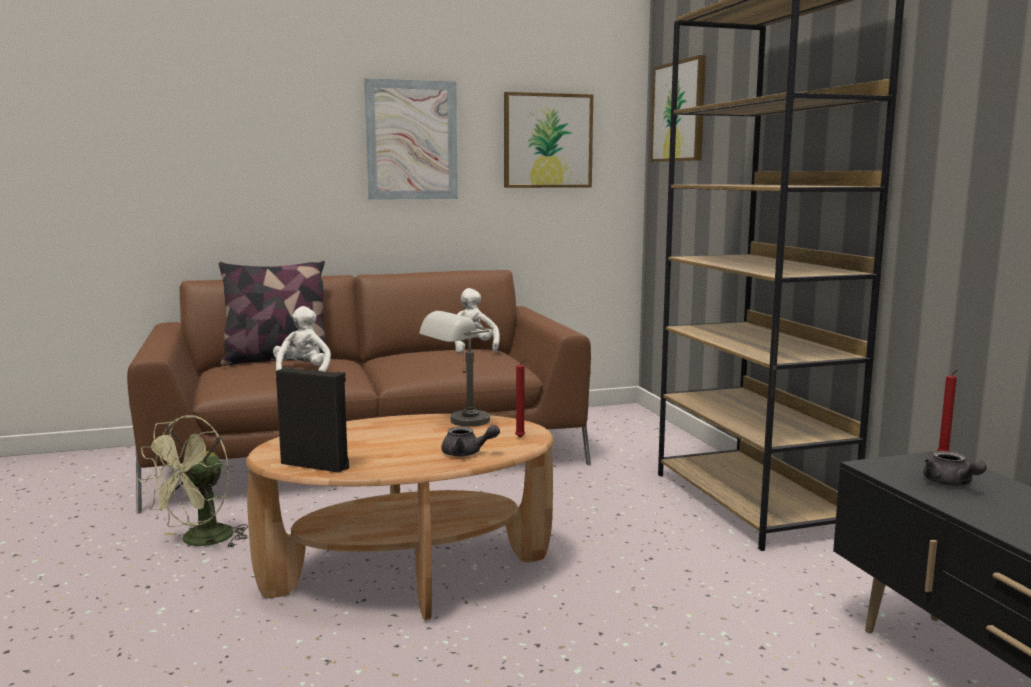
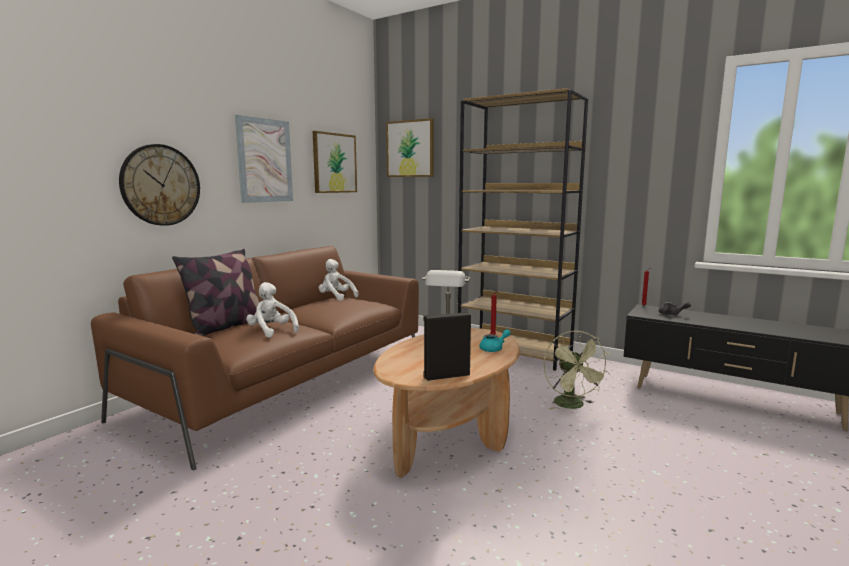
camera: 40 degrees left, 0 degrees up
green fan [139,415,249,548] -> green fan moved to [543,330,610,410]
grey teapot [441,425,500,457] -> turquoise teapot [479,329,511,352]
none -> wall clock [119,144,200,226]

